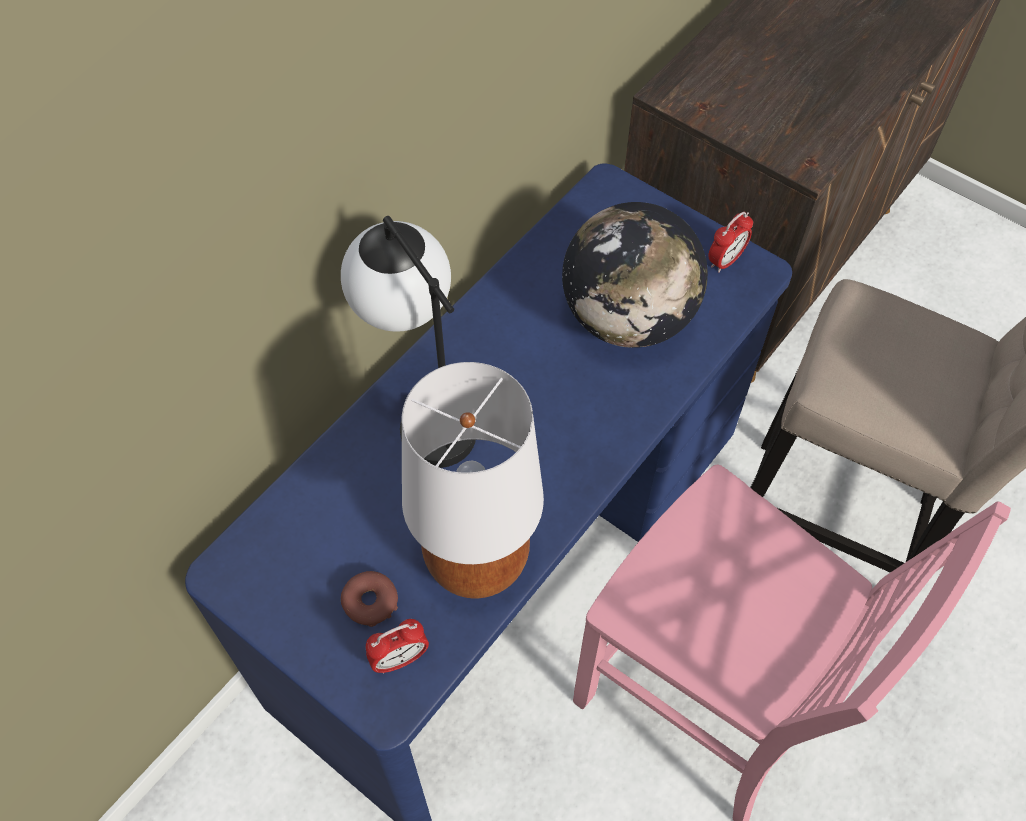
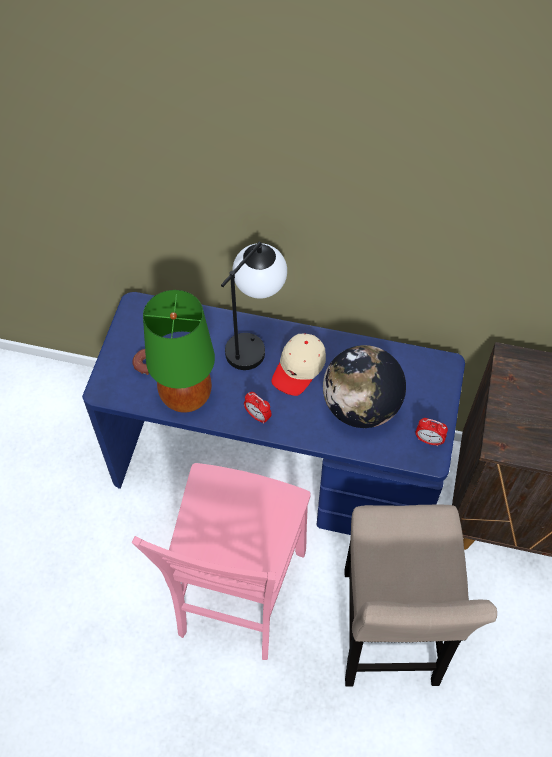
camera: 65 degrees right, 0 degrees up
alarm clock [366,619,429,673] -> alarm clock moved to [244,392,272,424]
white table lamp [402,362,544,598] -> green table lamp [143,290,215,413]
none -> beige cap [272,333,326,396]

